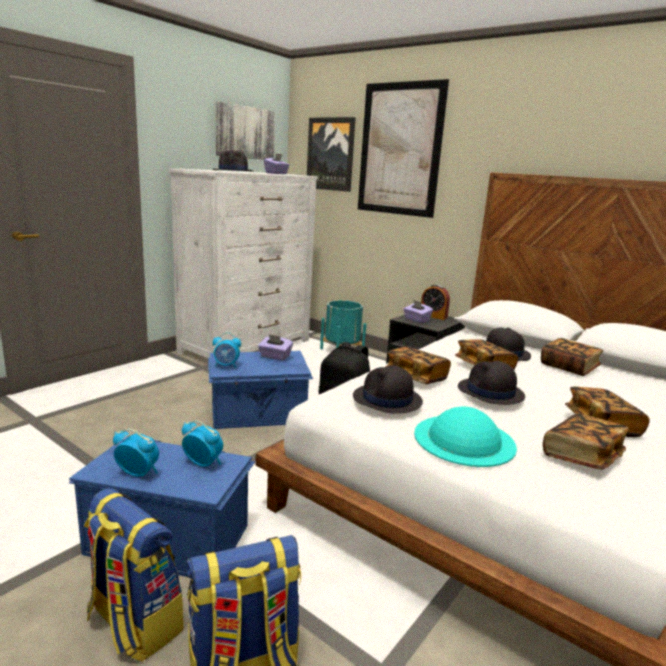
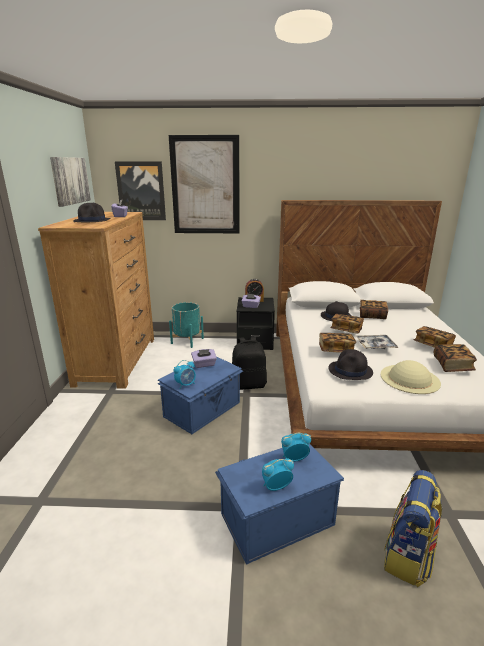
camera: 35 degrees left, 5 degrees up
backpack [84,488,184,662] -> none
white dresser [169,168,318,358] -> brown dresser [38,212,154,389]
turquoise hat [414,407,517,467] -> beige hat [380,360,441,394]
black hat [458,361,525,405] -> tray [356,335,398,349]

